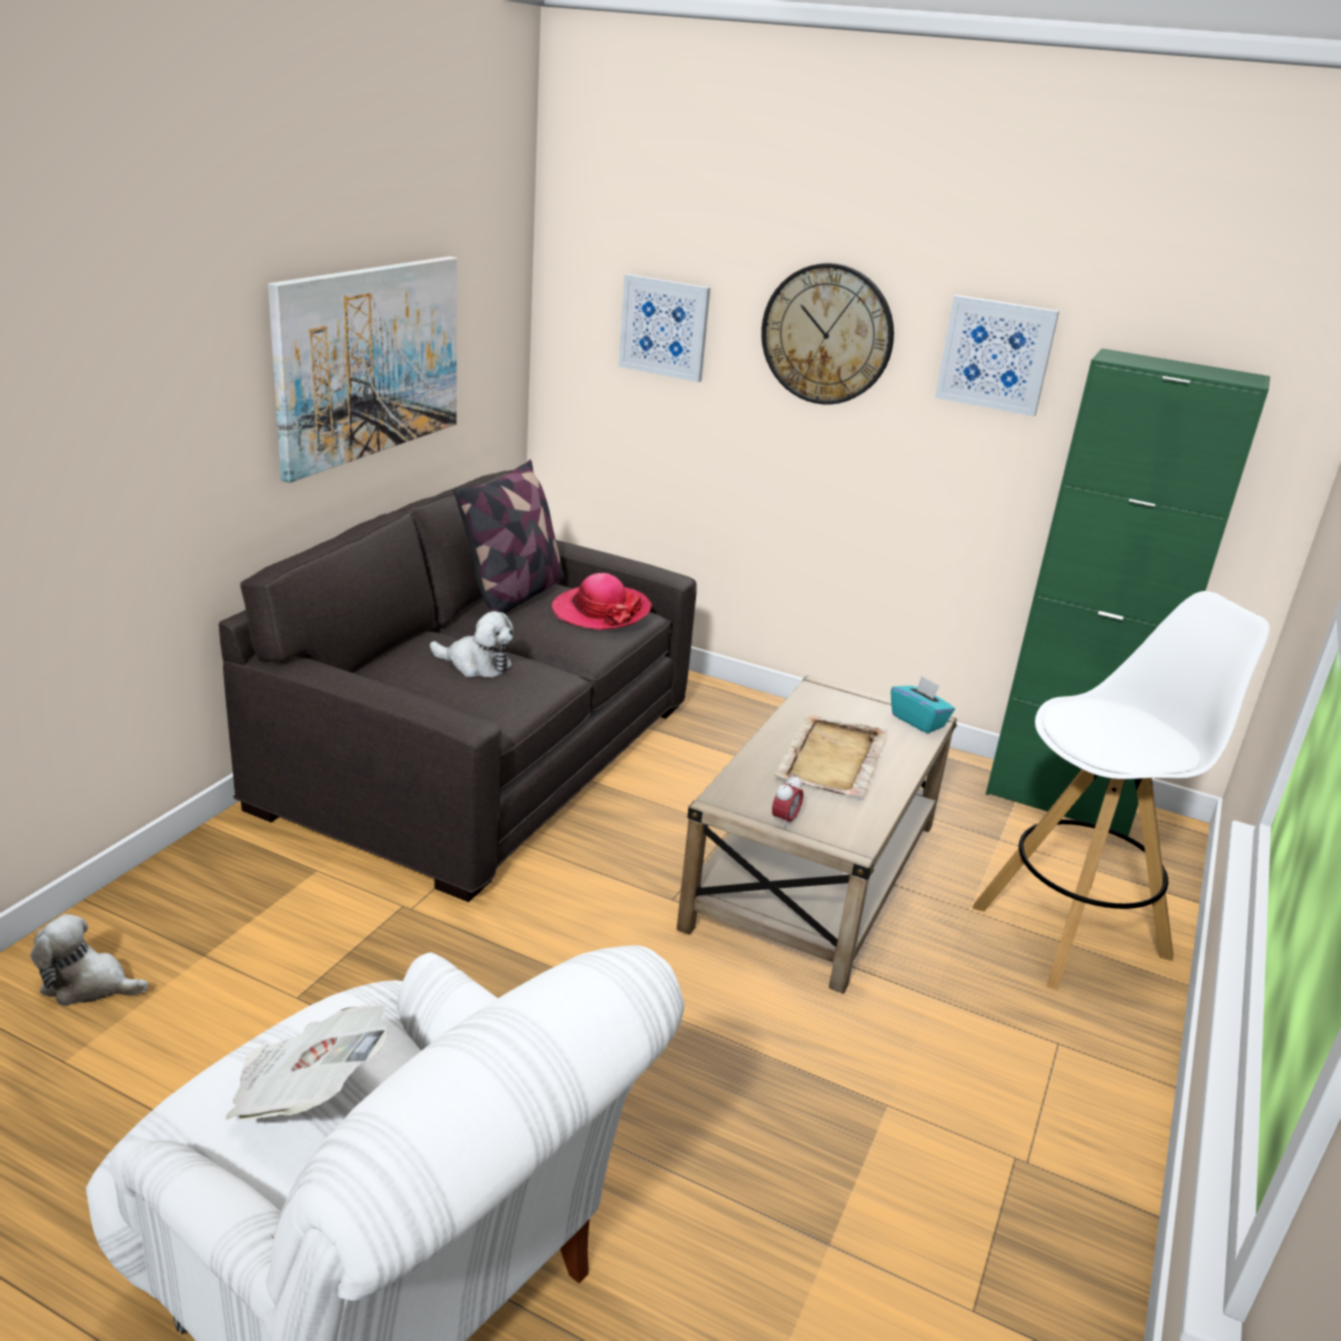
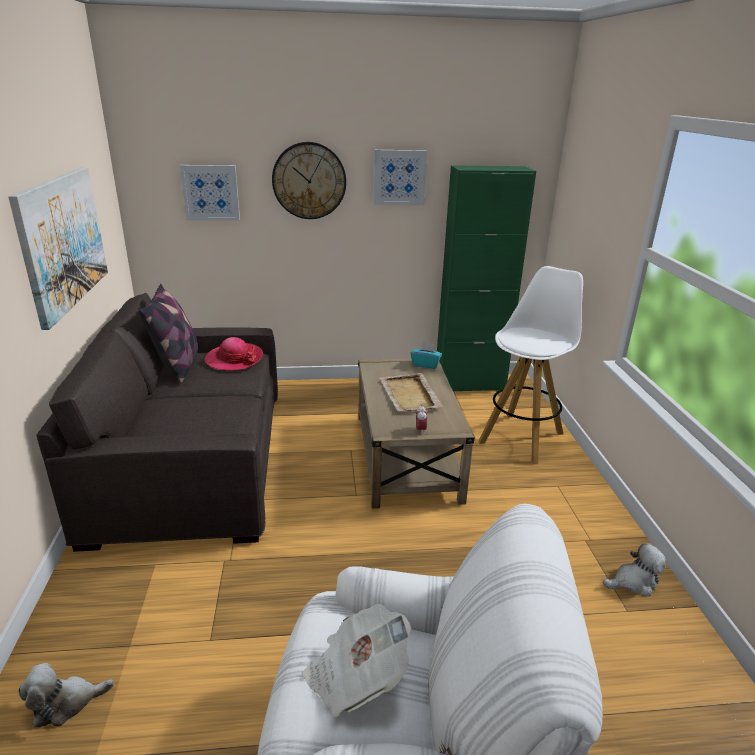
camera: 30 degrees left, 0 degrees up
plush toy [430,611,514,678] -> plush toy moved to [603,543,666,596]

